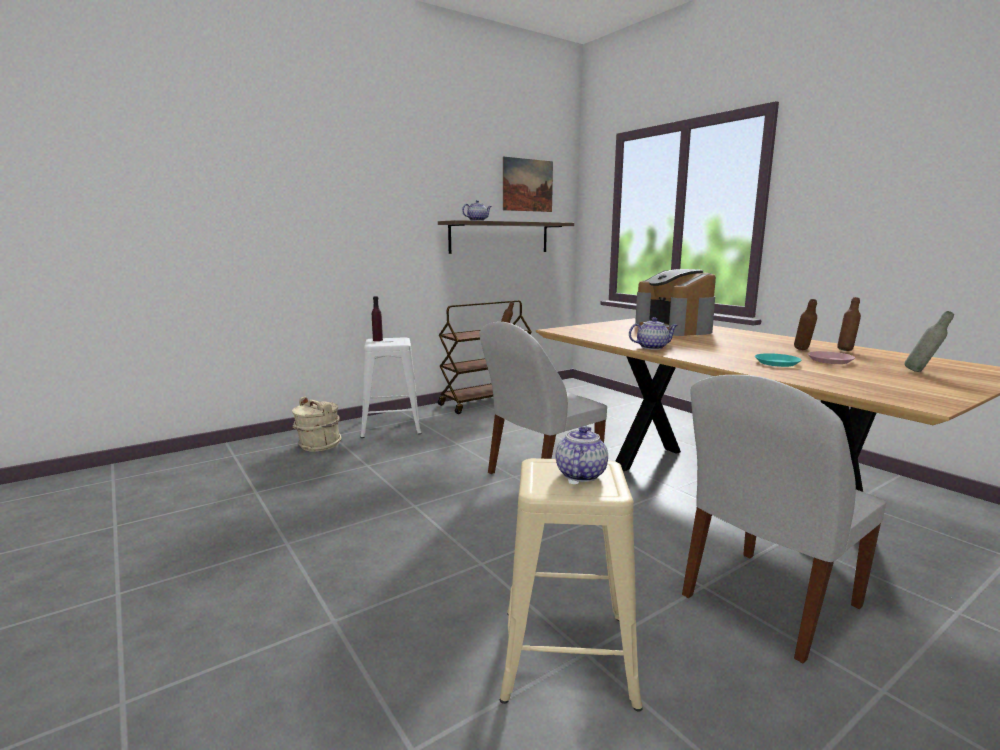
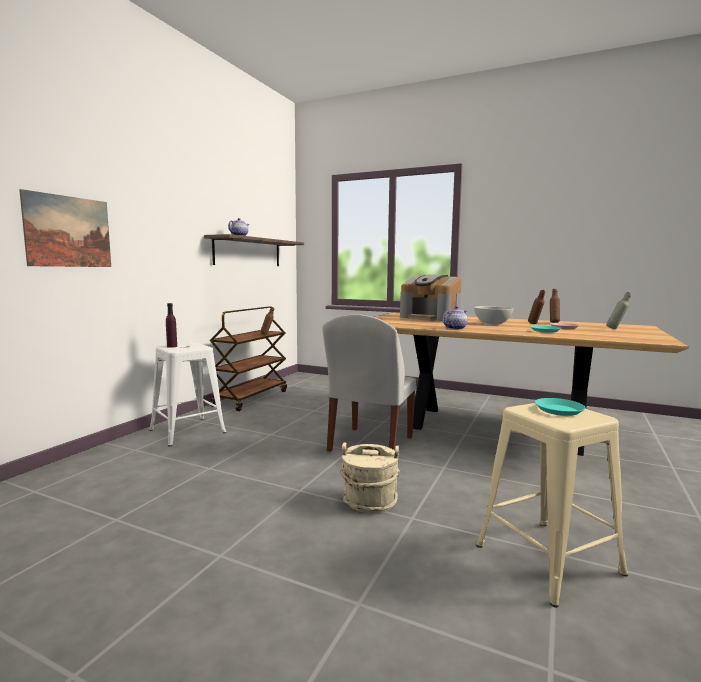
camera: 30 degrees left, 5 degrees down
beige bucket [292,397,341,452] -> beige bucket moved to [340,442,400,513]
picture [503,157,553,212] -> picture moved to [19,189,111,267]
teapot [556,426,608,482] -> turquoise plate [535,398,586,416]
white chair [682,375,886,663] -> none
none -> white bowl [474,306,514,326]

